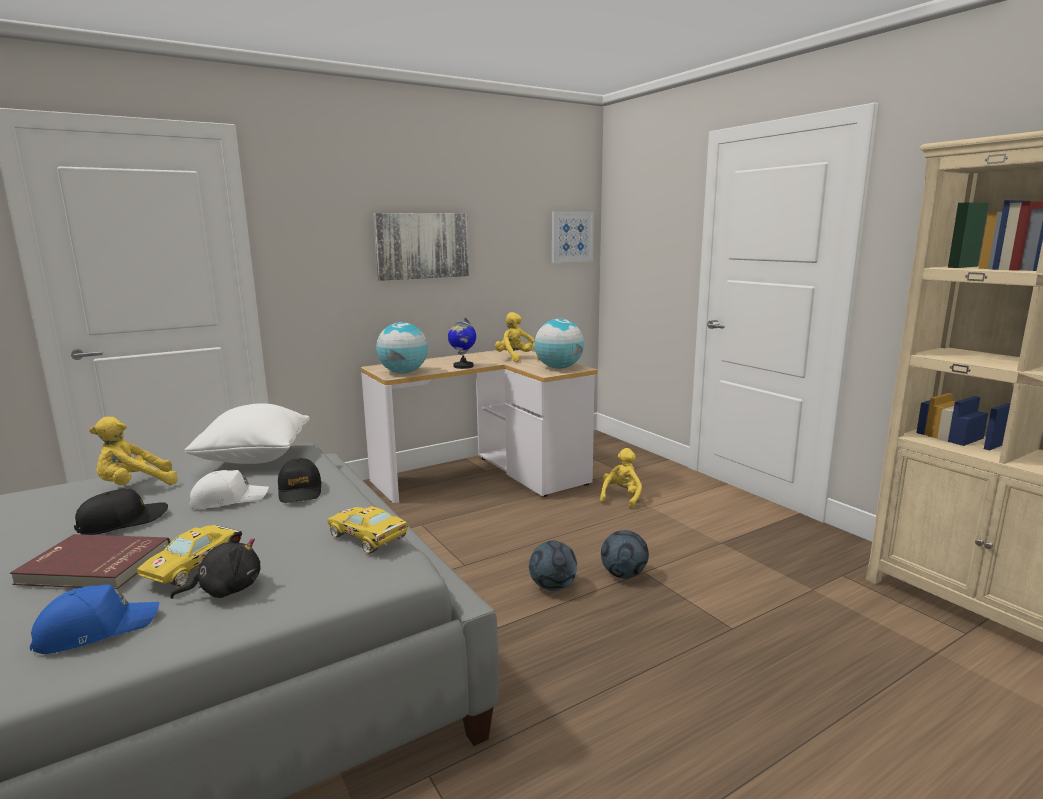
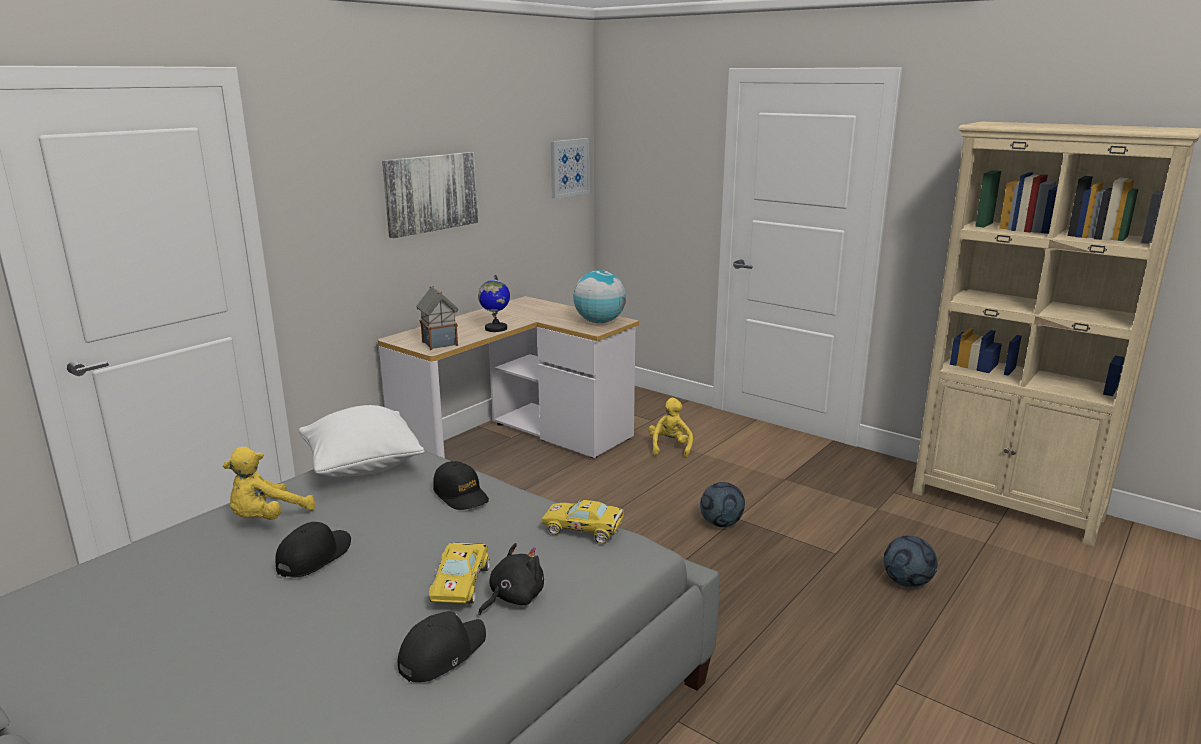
camera: 20 degrees left, 5 degrees up
red book [10,534,170,589] -> none
blue cap [30,584,159,654] -> black cap [398,611,486,682]
white cap [189,470,269,509] -> none
globe [376,322,428,373] -> toy house [416,286,458,350]
yellow plush toy [495,312,540,362] -> none
football [529,541,577,591] -> football moved to [884,535,938,587]

